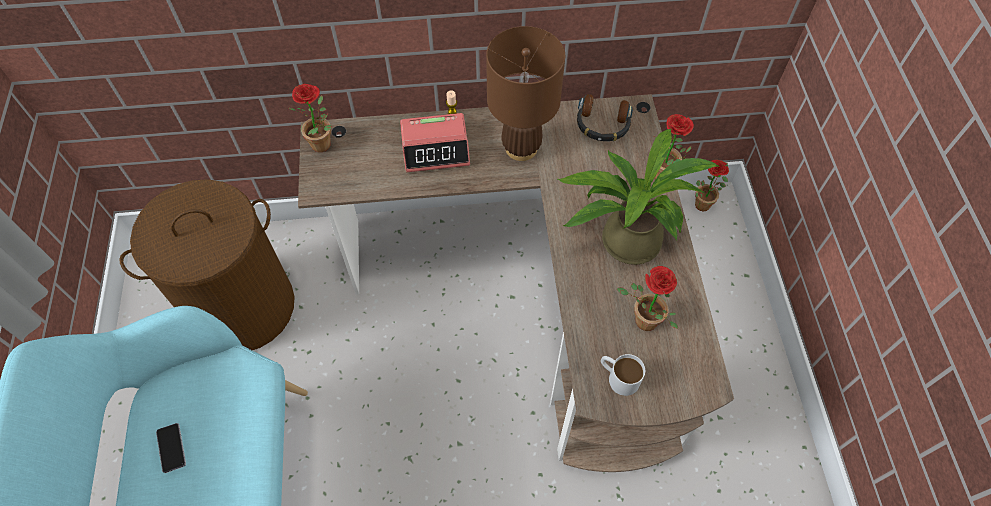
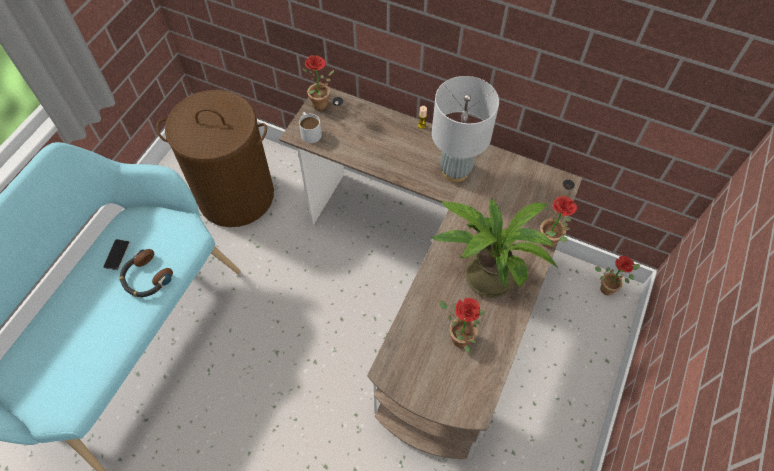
camera: 30 degrees right, 0 degrees up
alarm clock [400,113,470,172] -> none
brown table lamp [486,26,565,161] -> grey table lamp [432,76,499,182]
headphones [577,94,633,141] -> headphones moved to [119,249,173,297]
white mug [601,354,645,396] -> white mug moved to [299,112,322,143]

